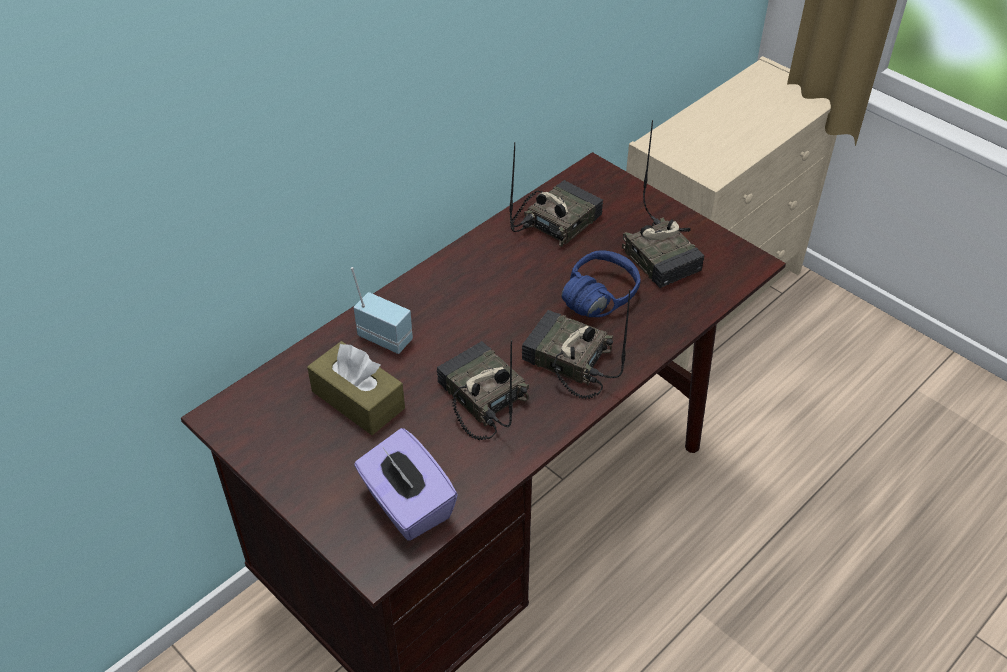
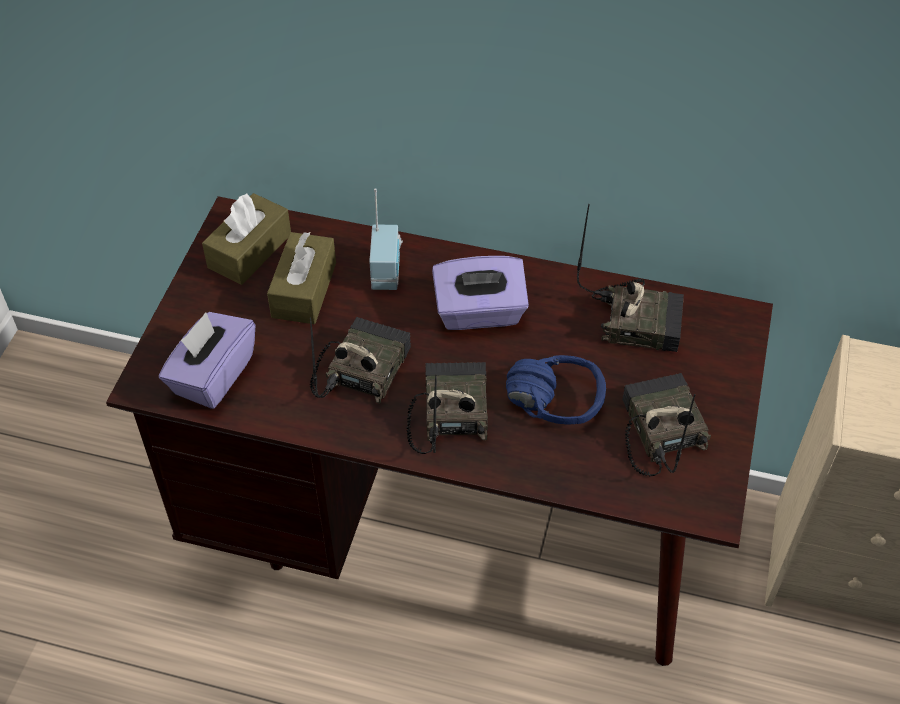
camera: 60 degrees right, 5 degrees up
radio [622,120,705,288] -> radio turned 135 degrees clockwise [622,373,711,477]
none -> brown tissue box [202,193,291,285]
none -> purple tissue box [432,256,529,330]

